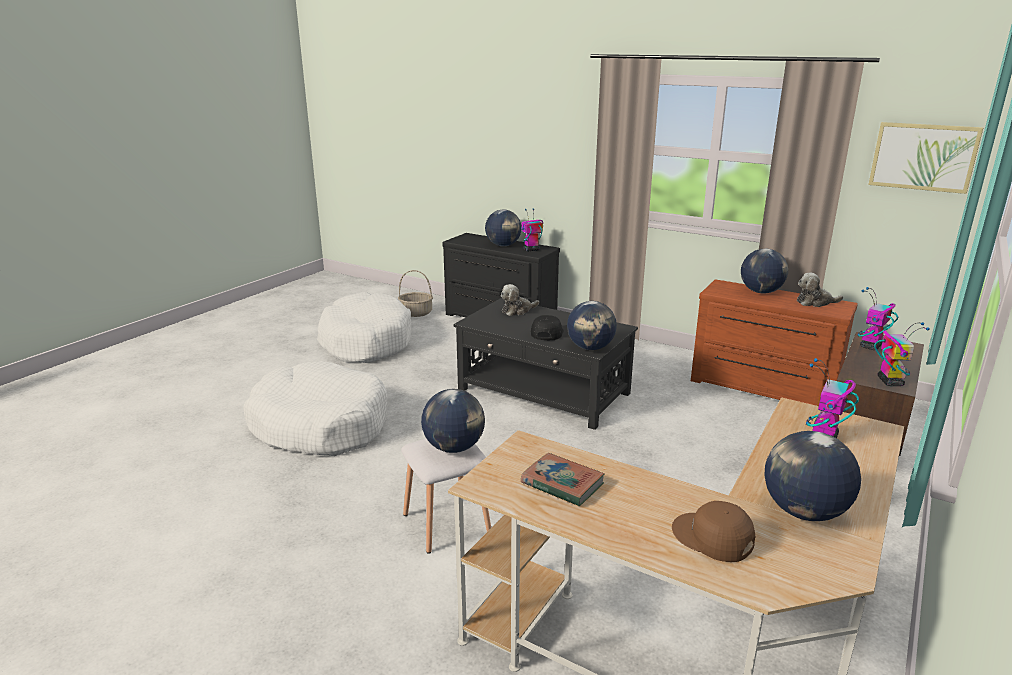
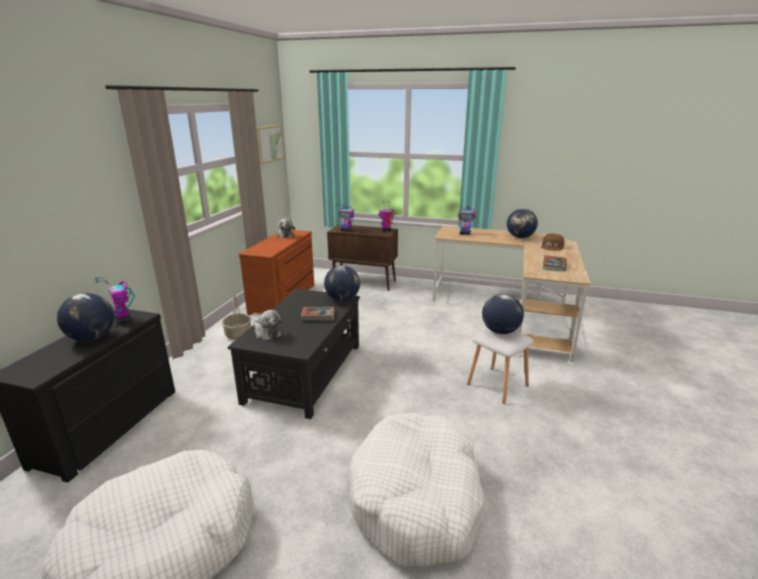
camera: 105 degrees left, 0 degrees up
basket [398,270,433,317] -> basket moved to [222,295,251,340]
black cap [531,315,564,340] -> book [301,307,335,321]
globe [741,249,788,294] -> none

